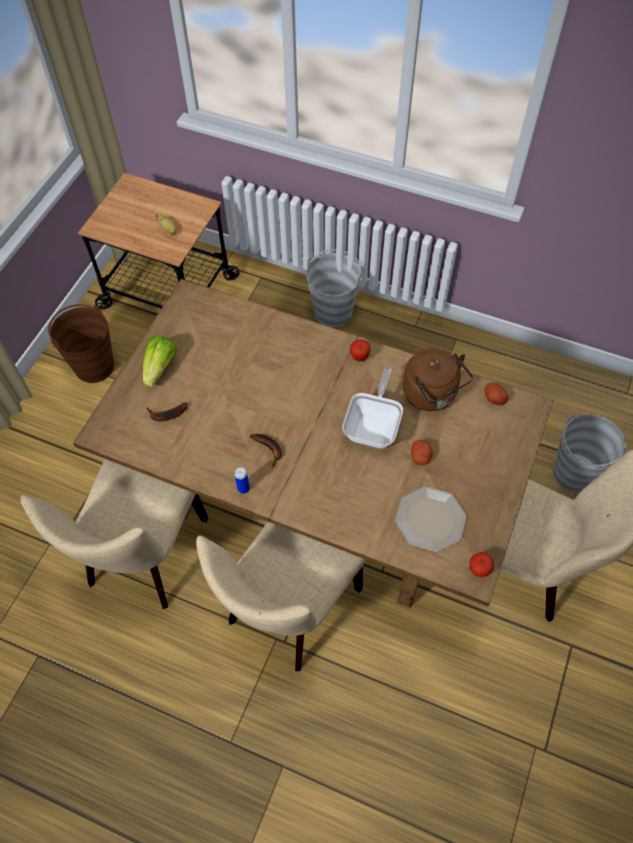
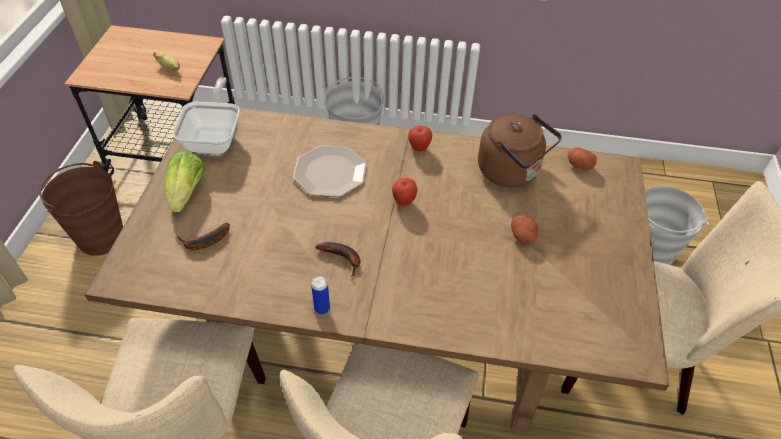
camera: 15 degrees left, 10 degrees down
frying pan [342,366,403,448] -> frying pan moved to [172,77,240,154]
plate [395,486,467,552] -> plate moved to [293,145,367,197]
apple [470,552,494,577] -> apple moved to [392,178,417,206]

